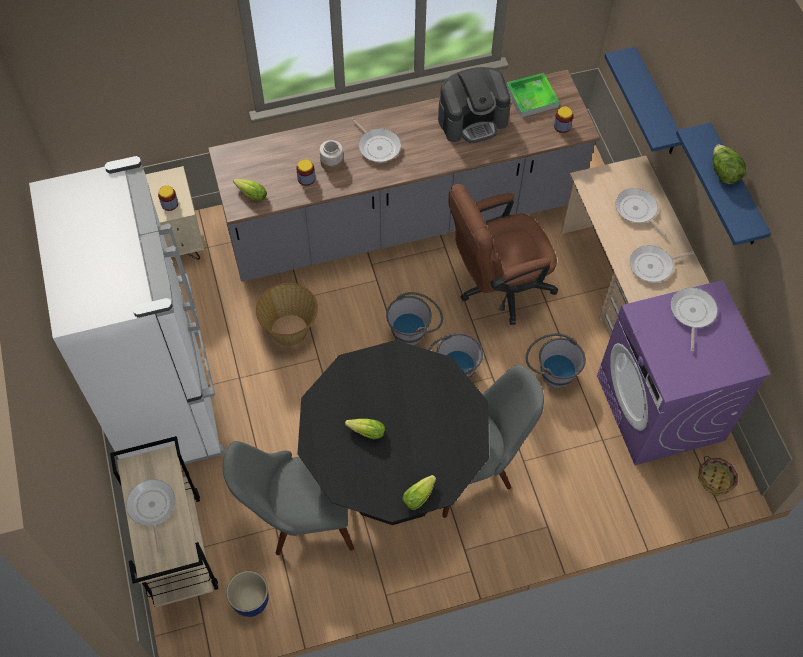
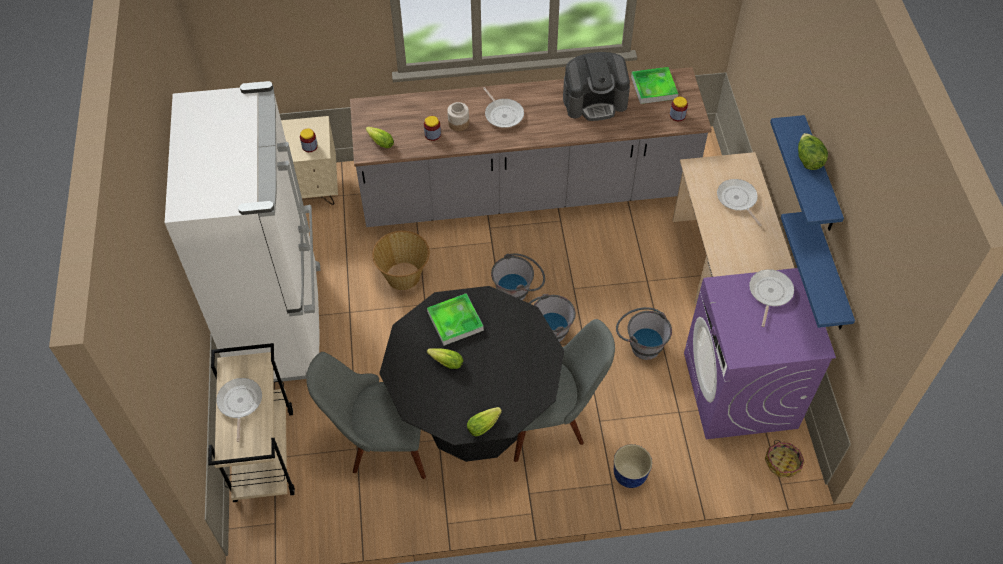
camera: 10 degrees right, 5 degrees down
planter [226,571,269,617] -> planter moved to [614,444,652,488]
brown office chair [449,184,558,325] -> none
blue shelf [604,47,681,154] -> blue shelf moved to [781,212,855,329]
frying pan [629,245,694,282] -> none
none -> tray [427,293,484,345]

